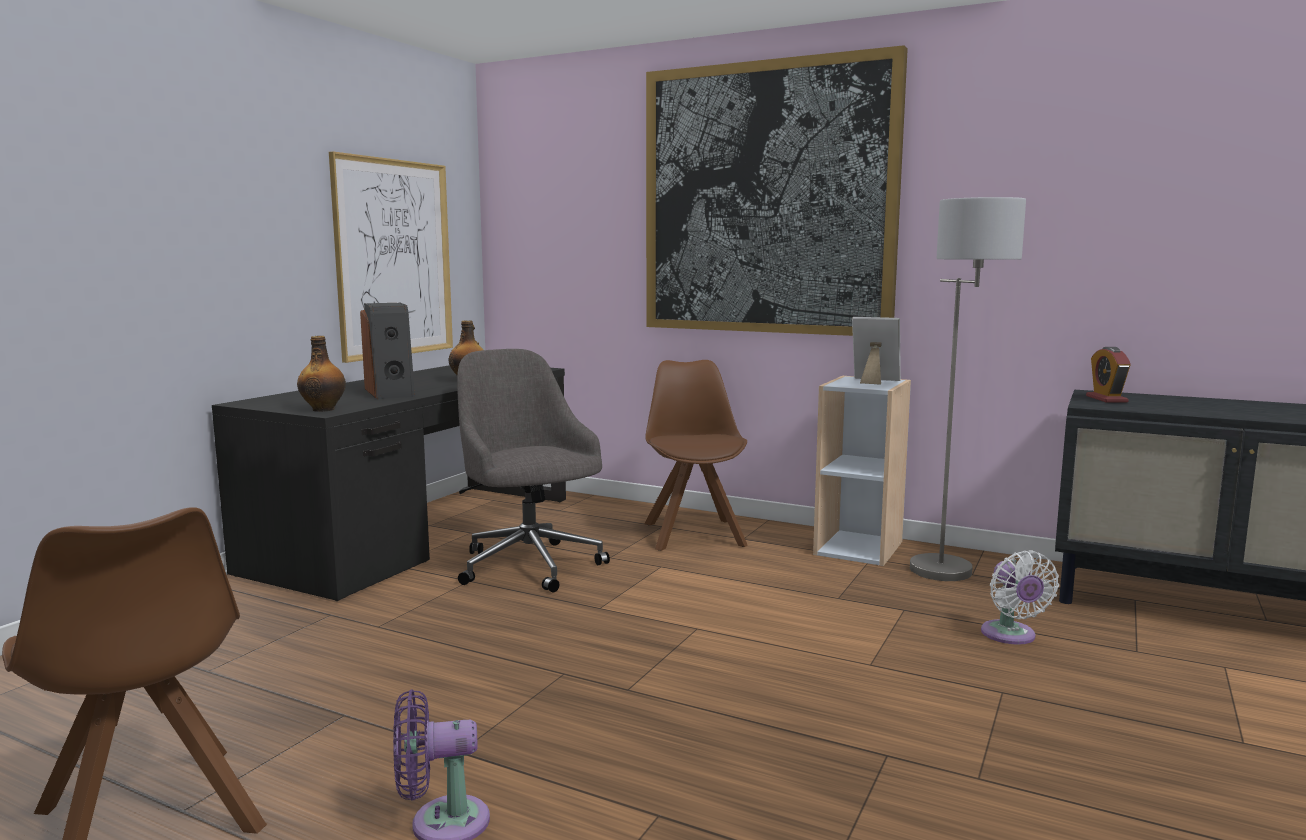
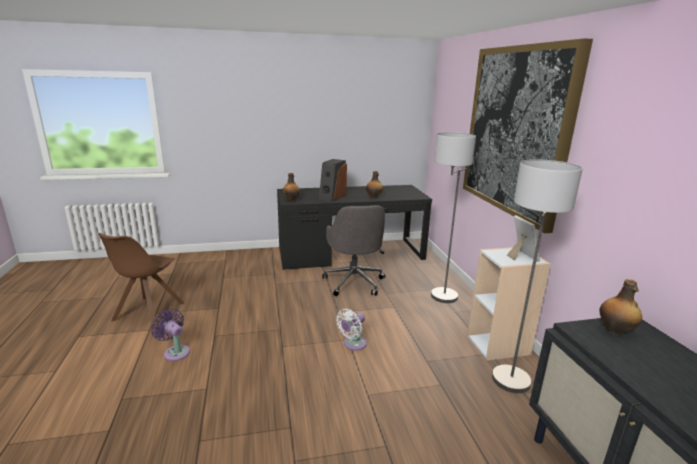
camera: 50 degrees right, 10 degrees up
picture [329,151,453,363] -> none
grey office chair [457,349,610,593] -> grey office chair turned 150 degrees clockwise [322,205,385,296]
brown chair [645,360,748,551] -> grey floor lamp [431,132,476,303]
white fan [981,550,1059,645] -> white fan moved to [336,309,367,350]
alarm clock [1086,347,1131,403] -> bottle [599,279,642,335]

